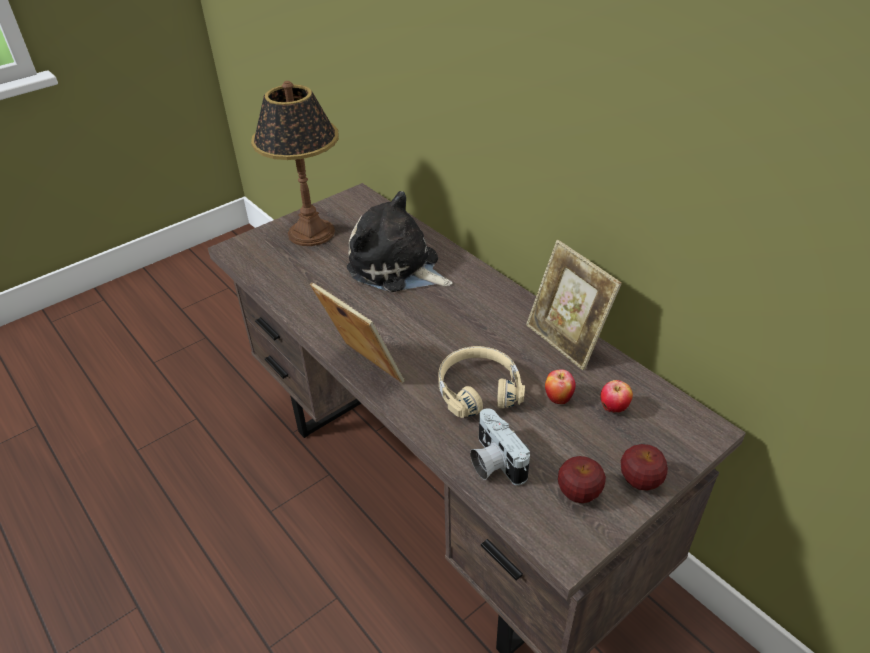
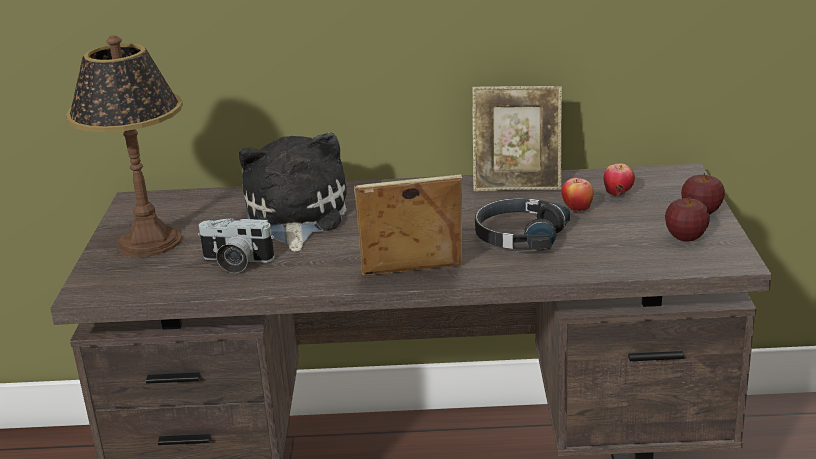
camera: 50 degrees left, 15 degrees down
plush toy [347,191,453,292] -> plush toy turned 105 degrees clockwise [239,132,347,252]
beige headphones [438,346,525,418] -> black headphones [475,198,570,251]
camera [470,408,530,485] -> camera moved to [198,218,275,273]

